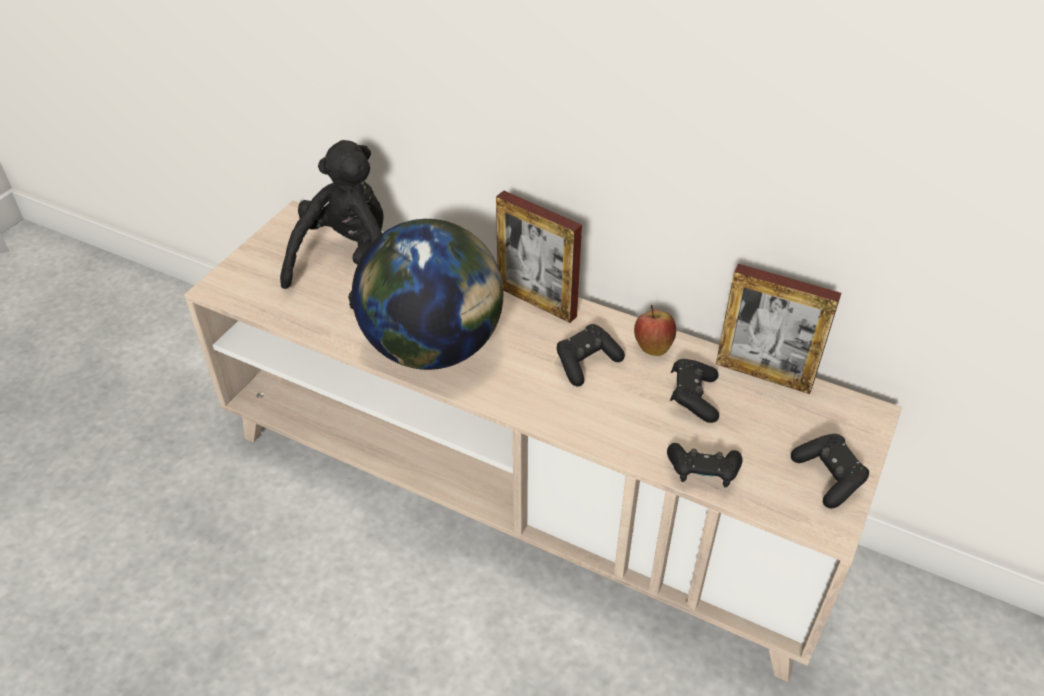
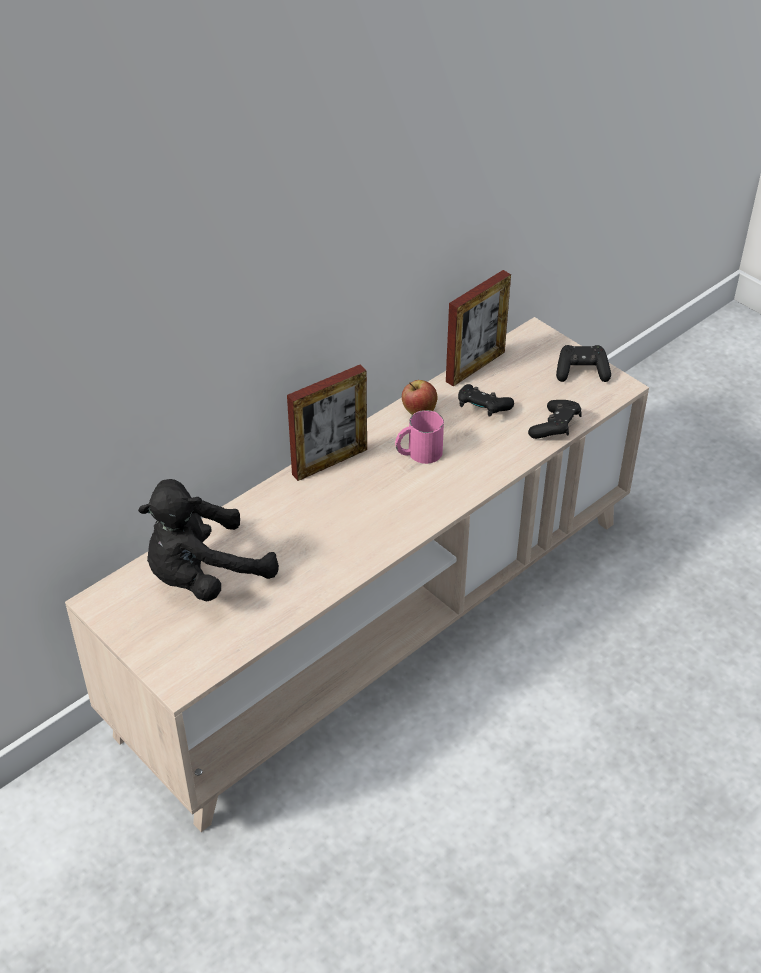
camera: 70 degrees left, 0 degrees up
black plush toy [280,140,383,309] -> black plush toy turned 75 degrees counterclockwise [138,479,279,602]
globe [352,219,503,370] -> none
black game controller [557,324,625,387] -> pink mug [395,410,444,464]

